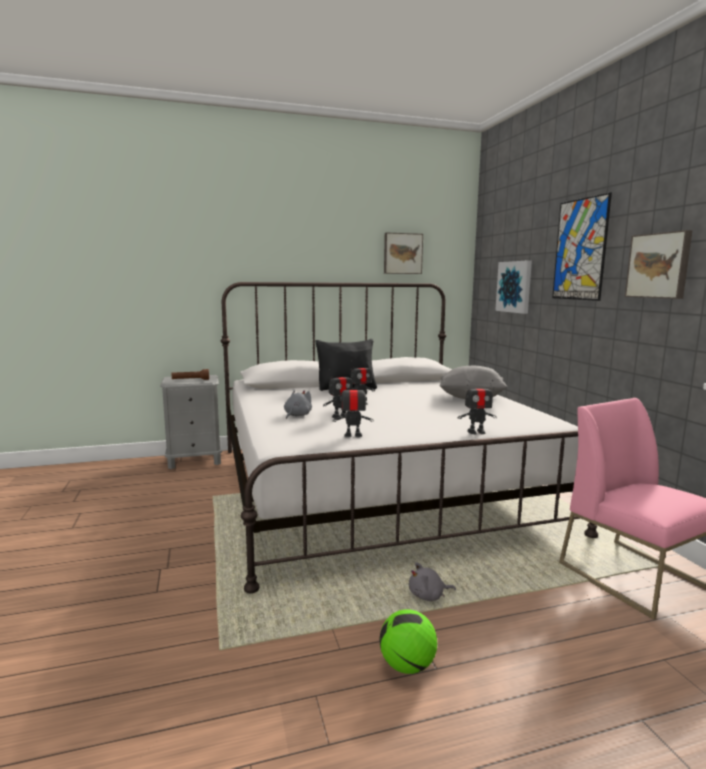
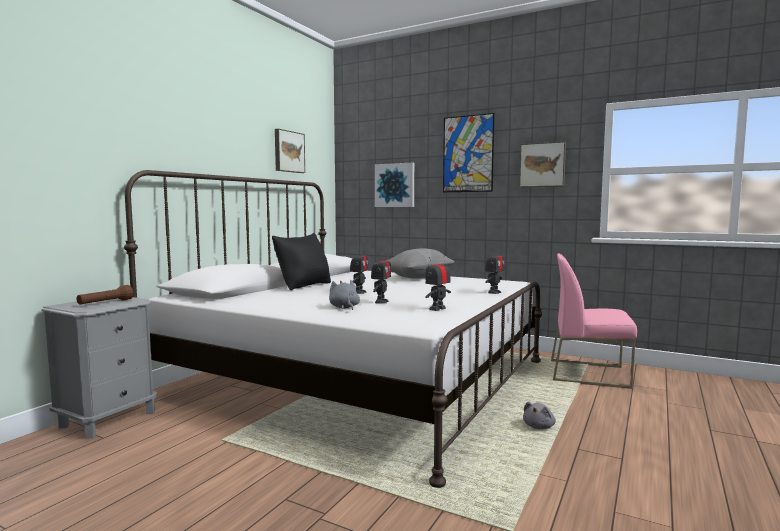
camera: 45 degrees left, 5 degrees down
football [380,609,437,674] -> none

